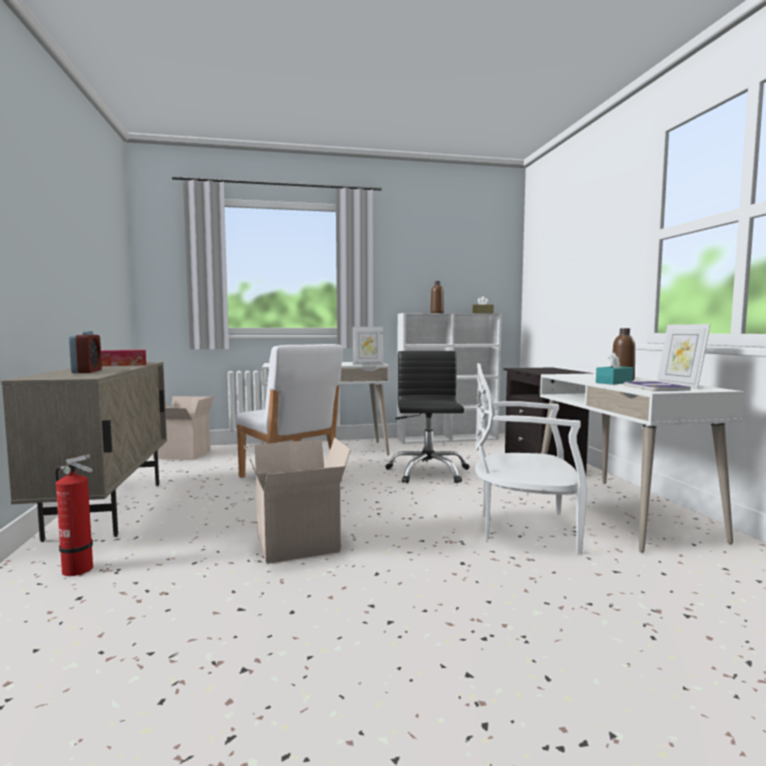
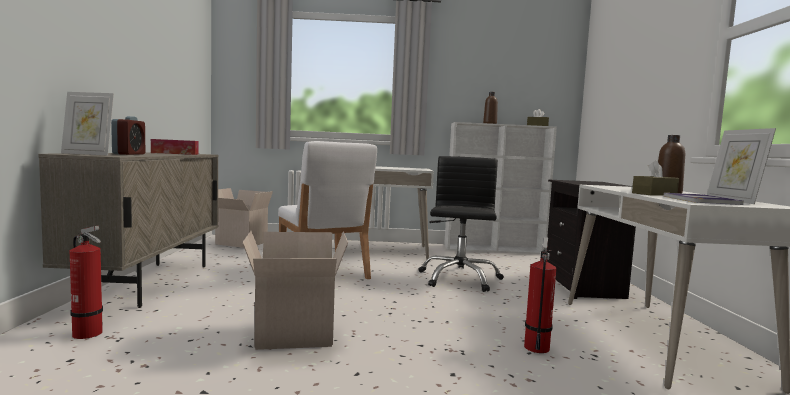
camera: 10 degrees right, 0 degrees up
picture frame [352,327,383,365] -> picture frame moved to [61,92,114,156]
white chair [475,363,587,555] -> fire extinguisher [524,237,556,353]
turquoise tissue box [596,352,633,385] -> brown tissue box [632,160,679,195]

